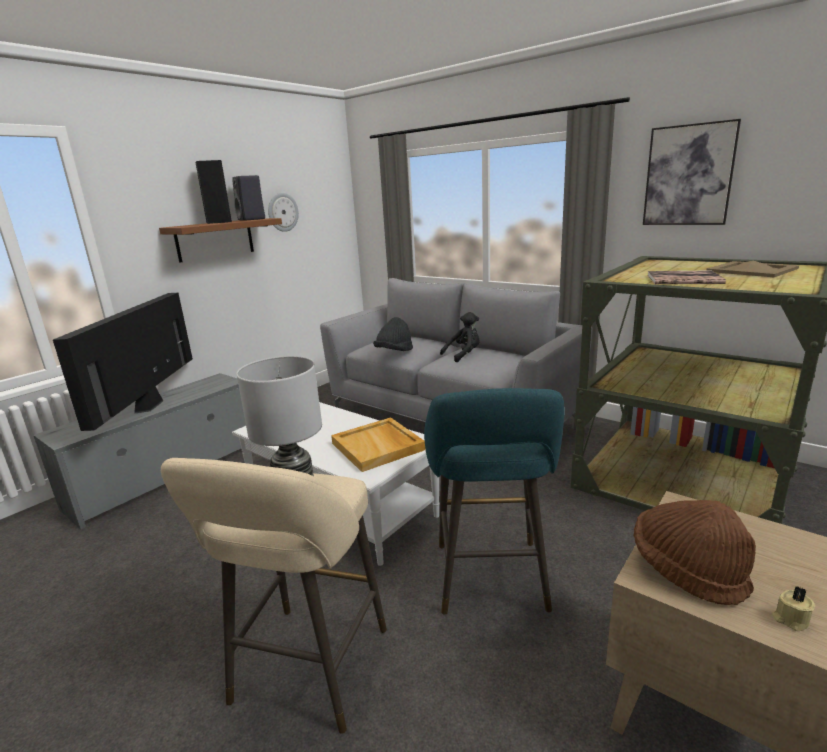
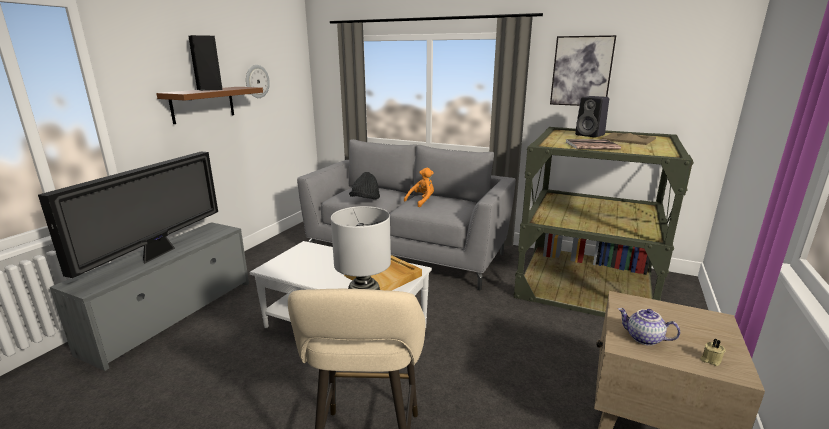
camera: 15 degrees left, 0 degrees up
television [53,293,193,431] -> television turned 150 degrees counterclockwise [38,152,218,278]
black speaker [232,175,265,221] -> black speaker moved to [575,96,609,137]
turquoise stool [424,388,565,614] -> none
black plush toy [440,312,480,362] -> orange plush toy [404,168,434,207]
brown hat [633,500,756,605] -> teapot [618,308,680,346]

